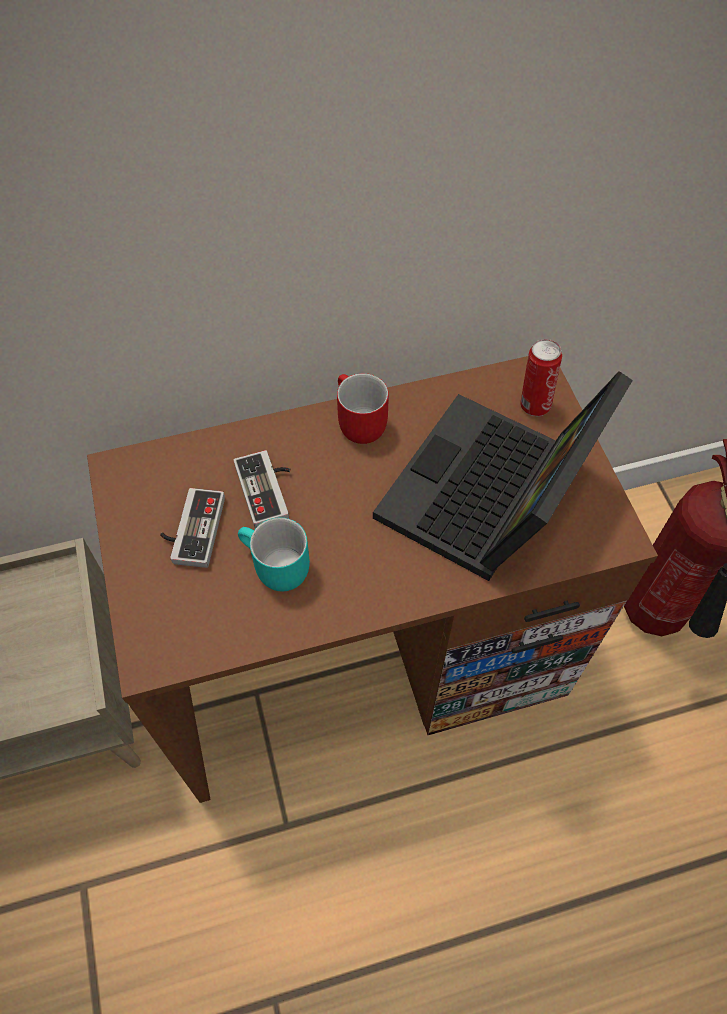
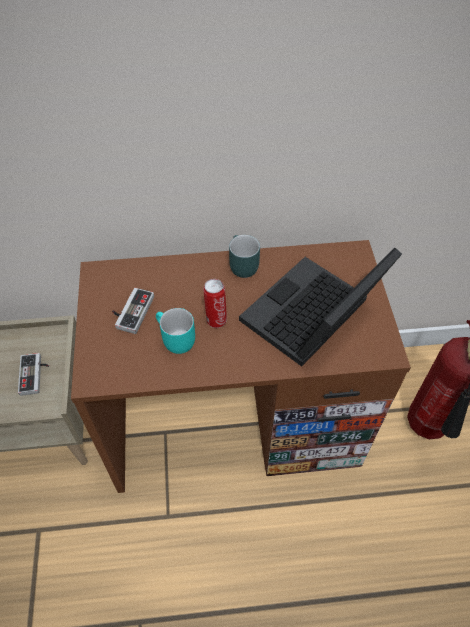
camera: 10 degrees right, 5 degrees down
game controller [234,450,291,529] -> game controller moved to [18,353,49,396]
red mug [337,373,389,444] -> turquoise mug [229,235,260,278]
can [520,339,562,416] -> can moved to [203,279,227,328]

